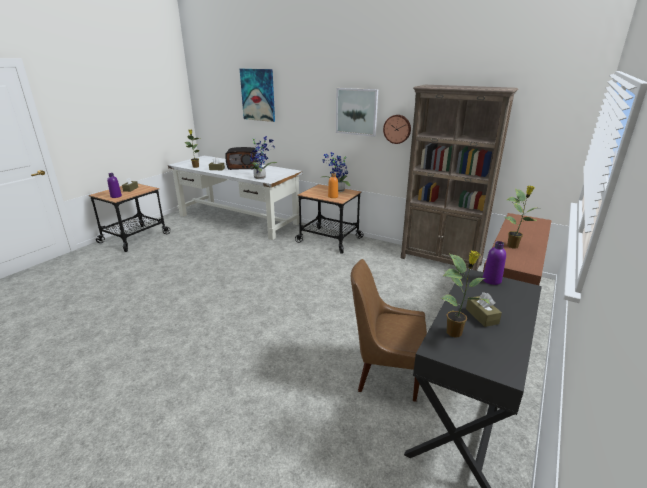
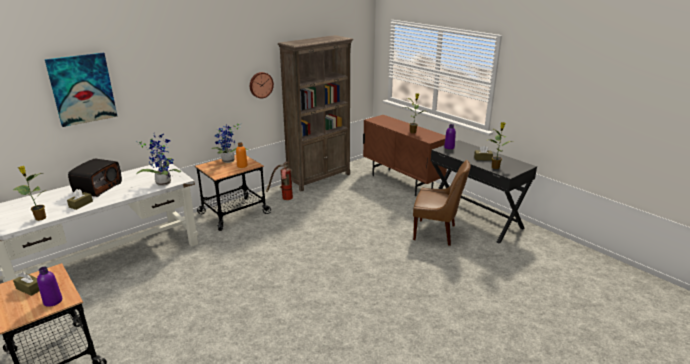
camera: 70 degrees left, 0 degrees up
picture [336,88,378,137] -> none
brown chair [351,259,427,402] -> brown chair turned 105 degrees counterclockwise [413,160,471,246]
none -> fire extinguisher [266,162,293,200]

